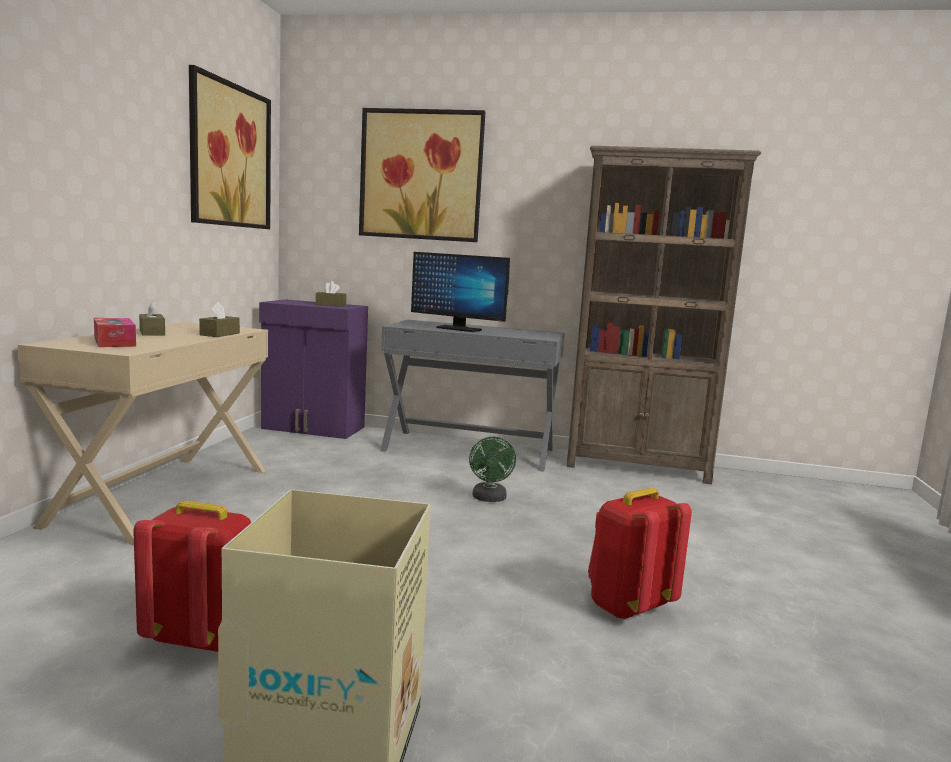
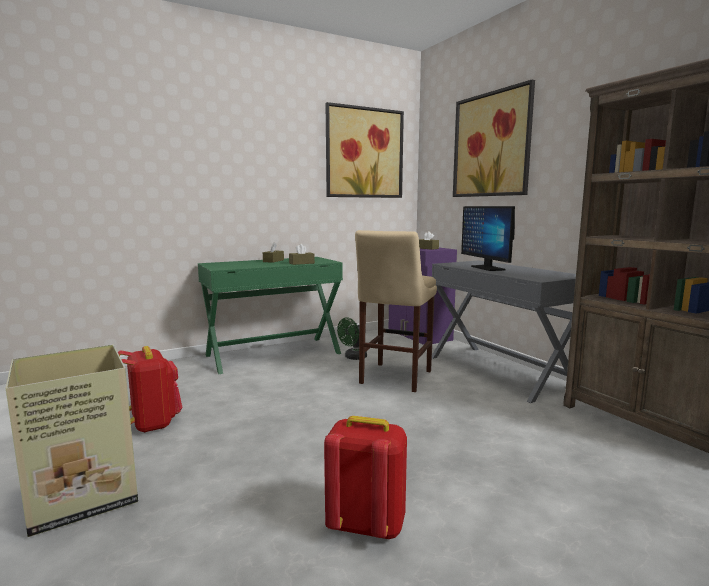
camera: 50 degrees right, 0 degrees up
beige desk [18,322,268,545] -> green desk [198,257,343,374]
tissue box [94,318,136,347] -> none
green fan [469,437,516,502] -> green fan moved to [337,317,367,360]
none -> beige stool [355,230,437,392]

